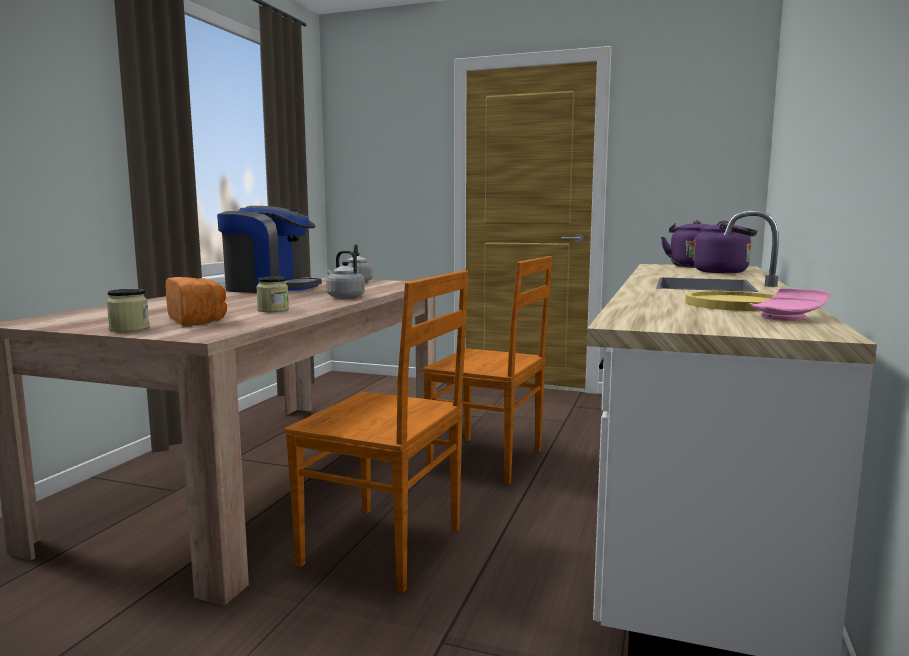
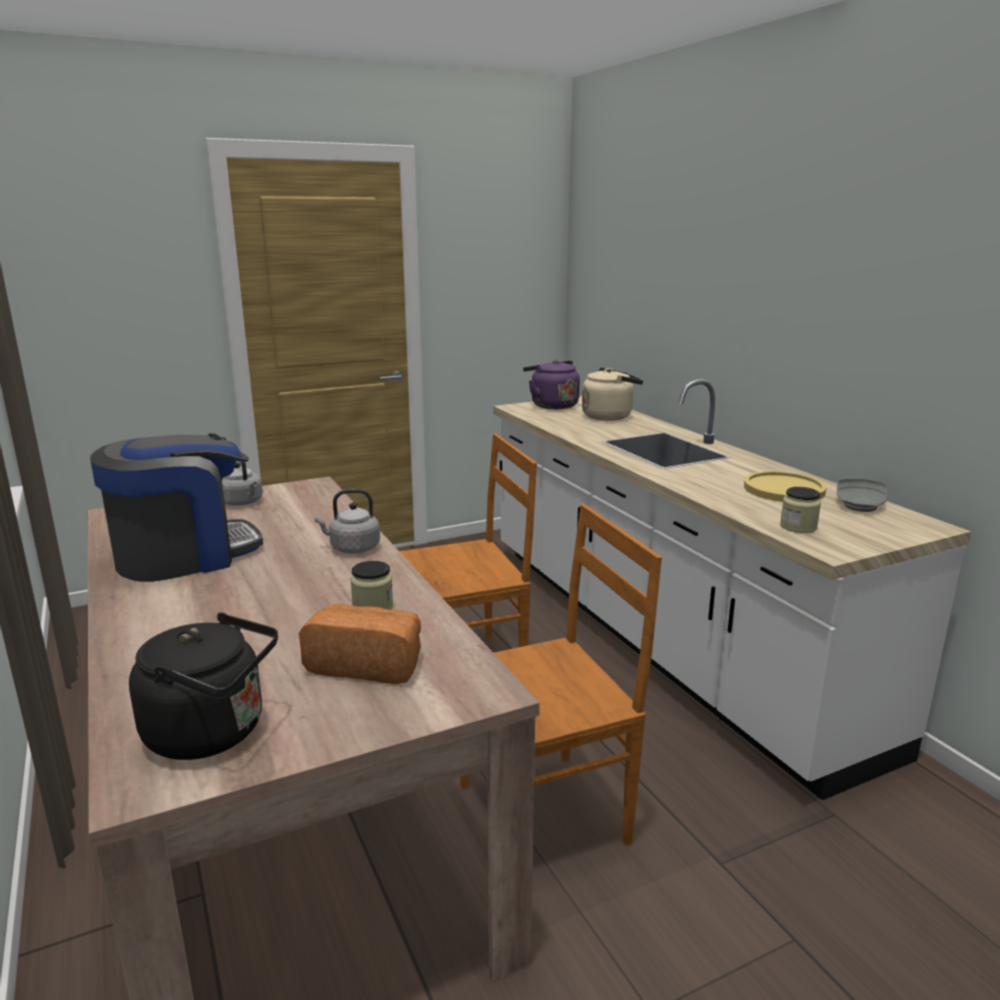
camera: 45 degrees left, 10 degrees up
jar [107,289,150,332] -> jar moved to [780,487,821,533]
purple kettle [694,221,757,273] -> beige kettle [582,367,643,421]
pink plate [749,288,830,321] -> grey plate [837,478,887,512]
none -> black kettle [129,613,278,760]

